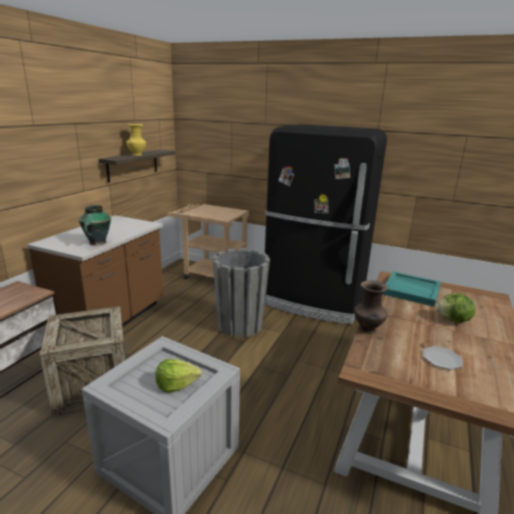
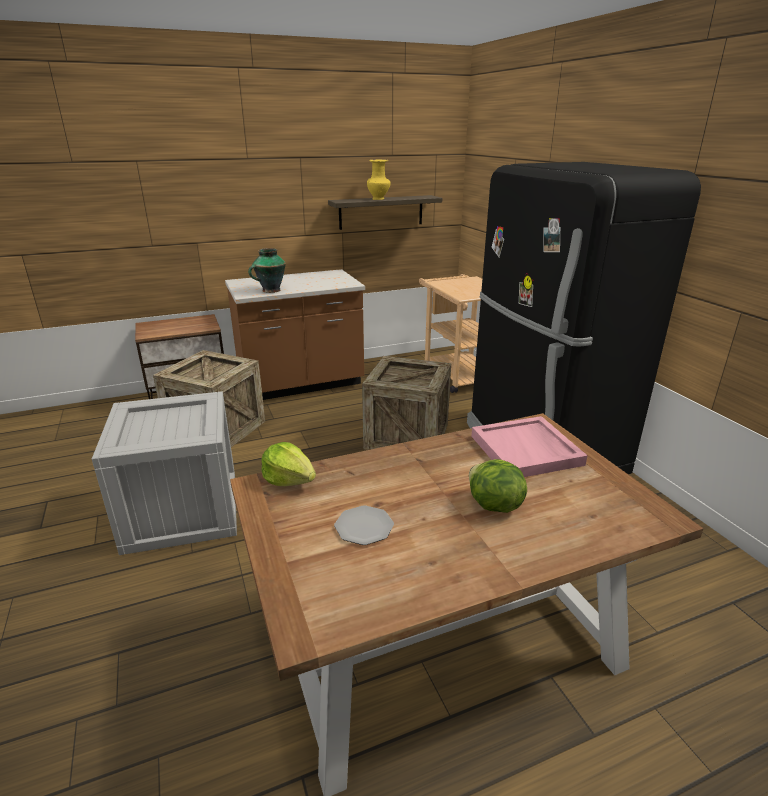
camera: 45 degrees right, 5 degrees up
lettuce [156,359,202,393] -> lettuce moved to [261,442,316,486]
grey planter [213,248,270,338] -> crate [362,356,451,450]
brown vase [354,280,388,334] -> none
turquoise tray [382,271,441,307] -> pink tray [471,416,588,477]

